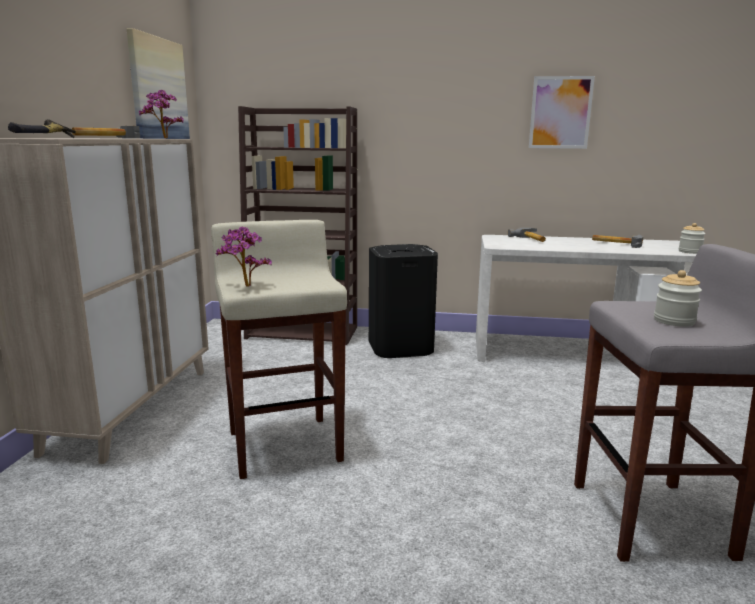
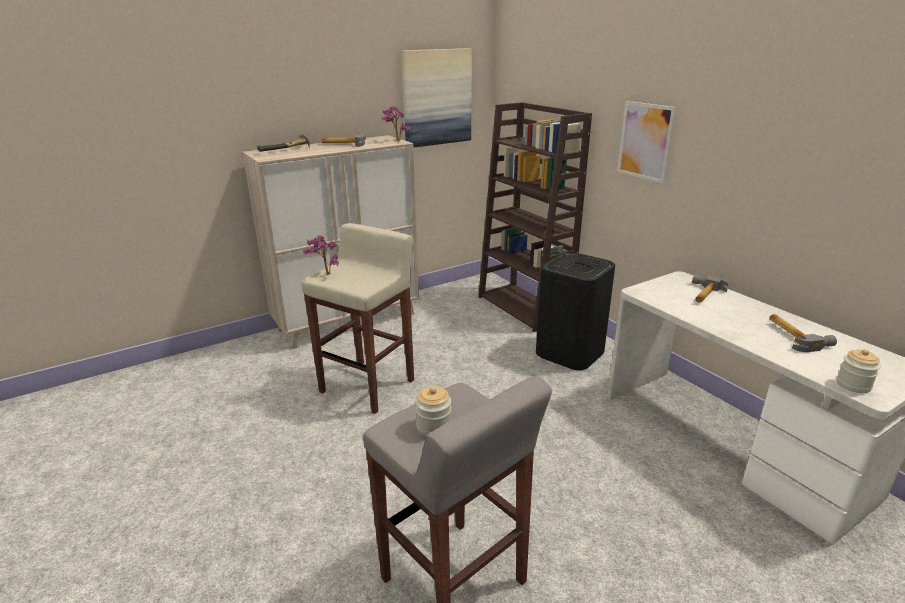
camera: 50 degrees right, 10 degrees up
picture [529,76,595,149] -> picture moved to [617,101,676,183]

